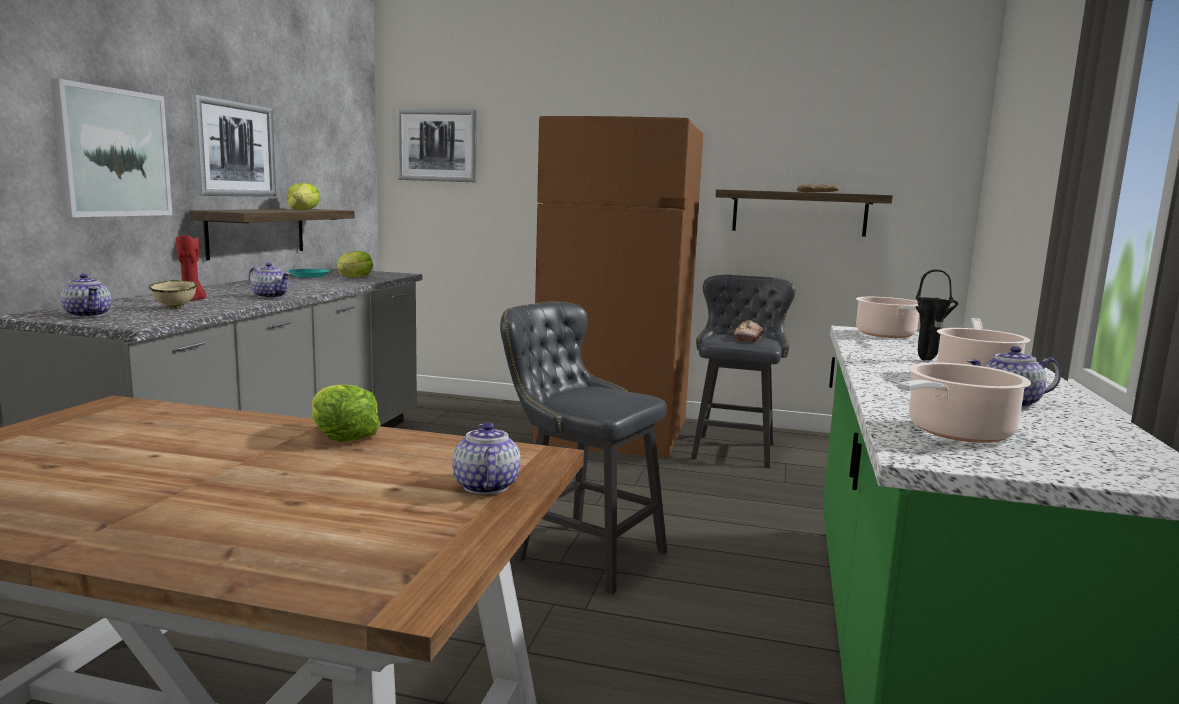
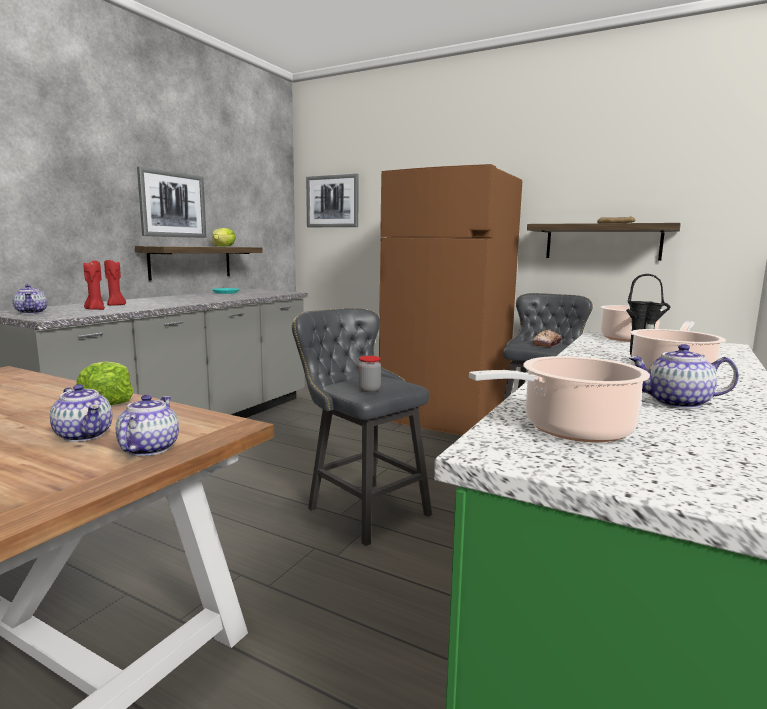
camera: 15 degrees right, 0 degrees up
picture [50,79,172,217] -> none
beige bowl [149,280,197,309] -> red candle [84,260,105,310]
teapot [249,262,290,298] -> teapot moved to [50,384,112,442]
lettuce [337,251,373,277] -> none
none -> jar [358,356,381,392]

